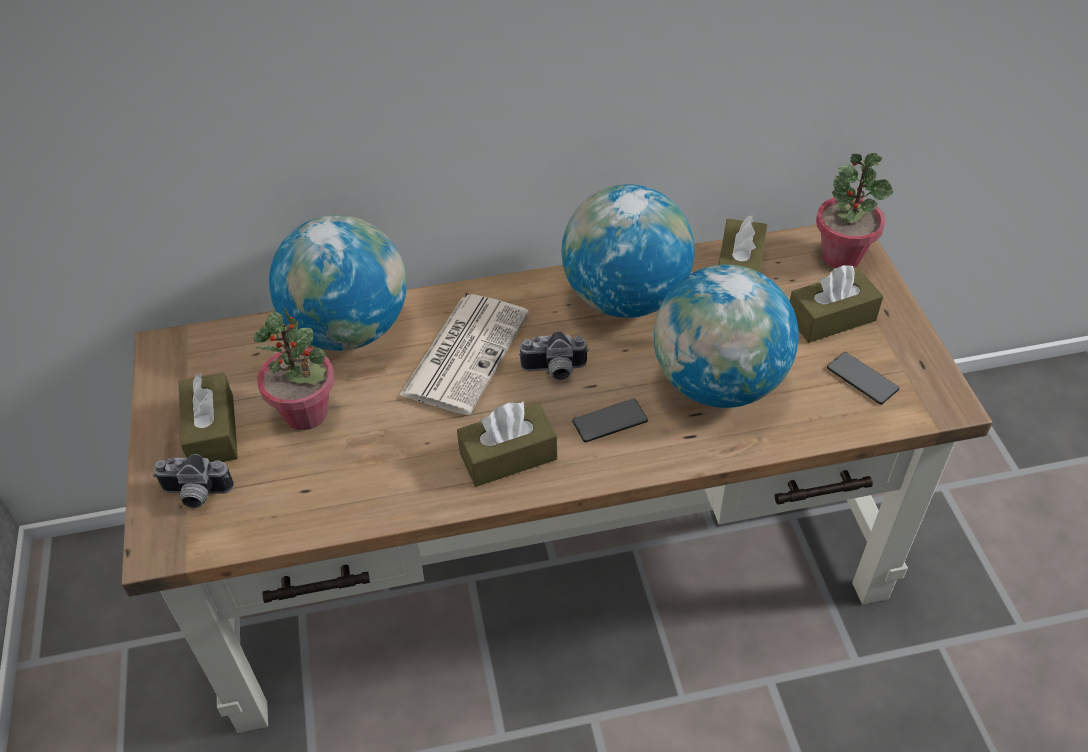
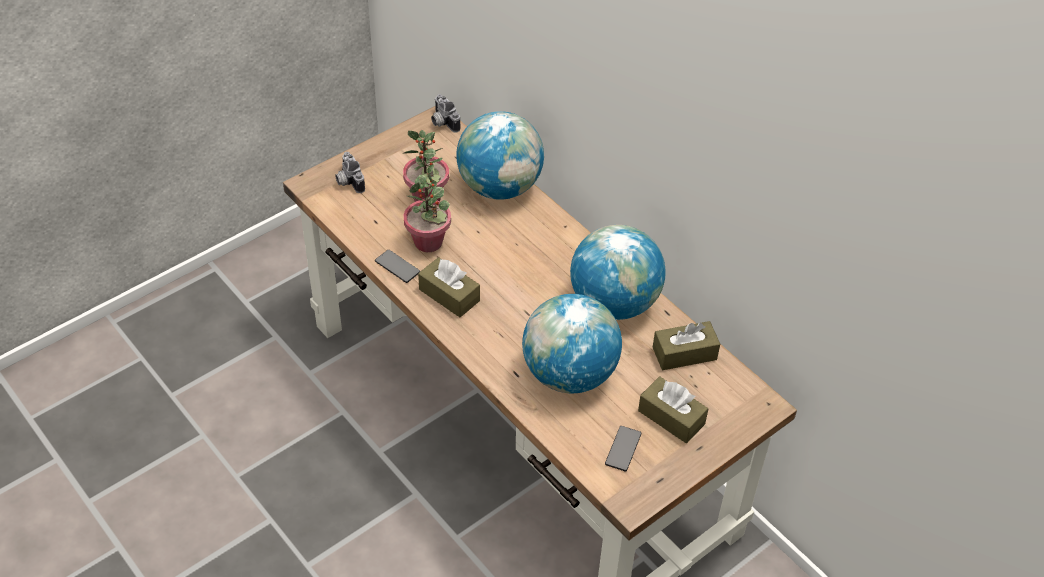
camera: 60 degrees right, 0 degrees up
brown tissue box [179,372,238,462] -> none
newspaper [399,294,529,415] -> none
camera [519,331,589,380] -> camera moved to [431,94,460,133]
phone [572,399,648,442] -> phone moved to [375,250,420,283]
potted plant [816,153,893,268] -> potted plant moved to [404,173,451,252]

